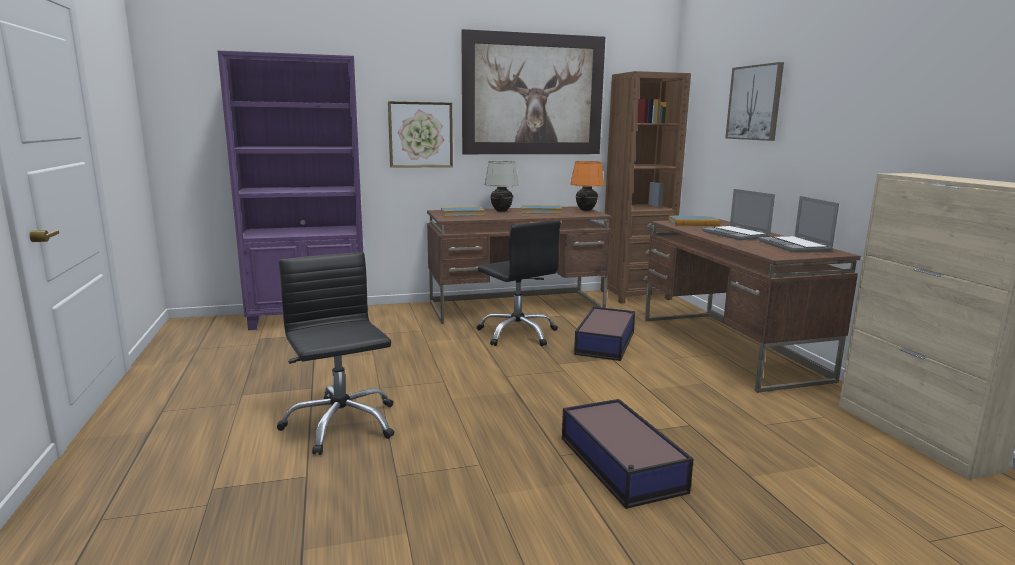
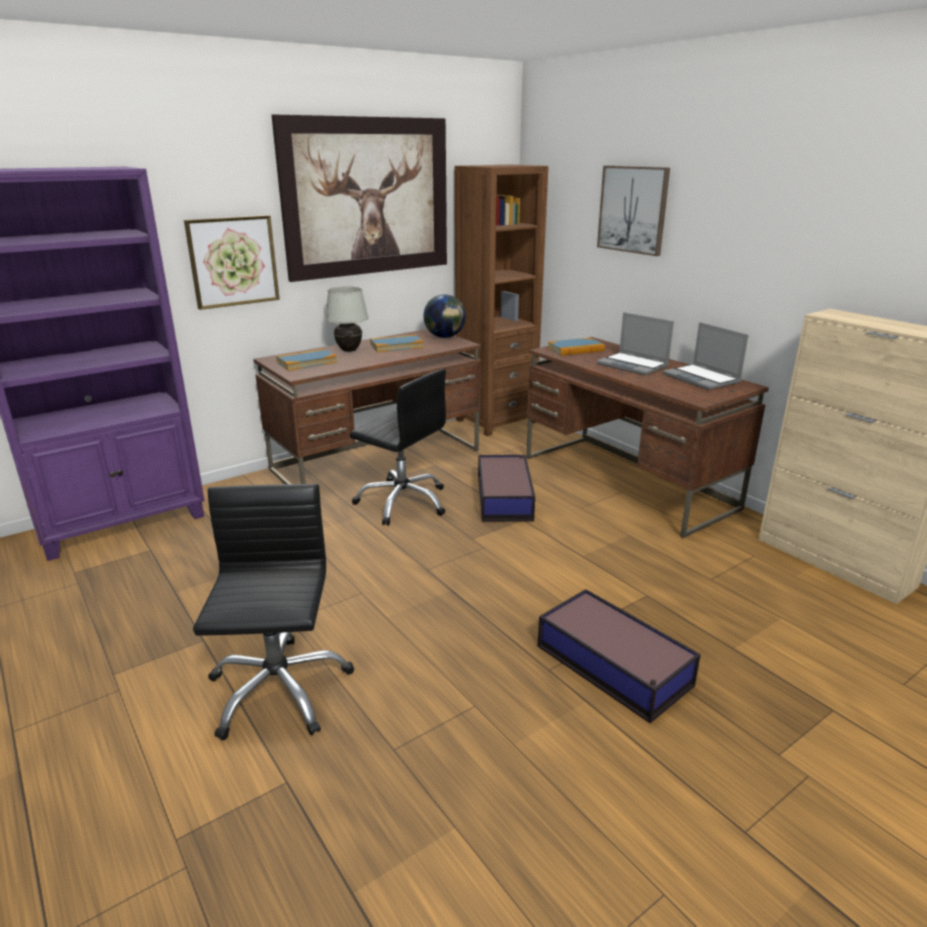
camera: 20 degrees left, 10 degrees up
black office chair [277,252,395,455] -> black office chair turned 45 degrees clockwise [193,484,354,740]
orange table lamp [570,161,604,211] -> globe [423,295,466,338]

